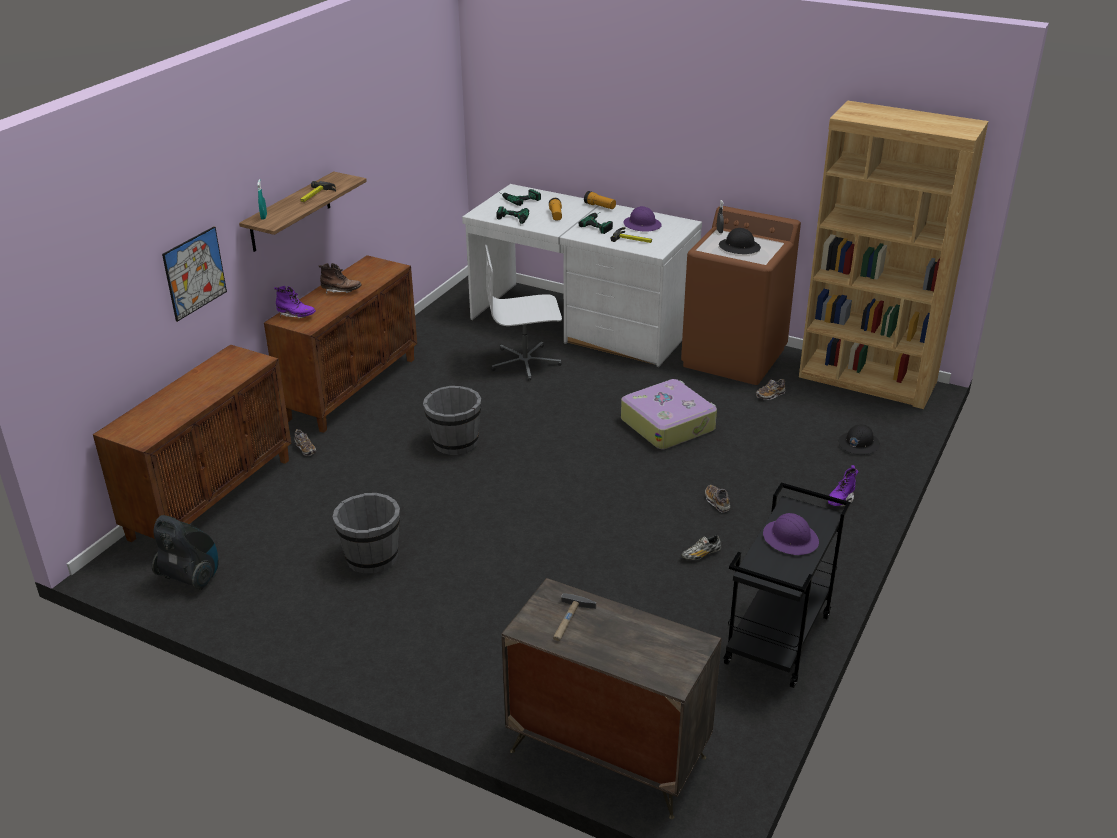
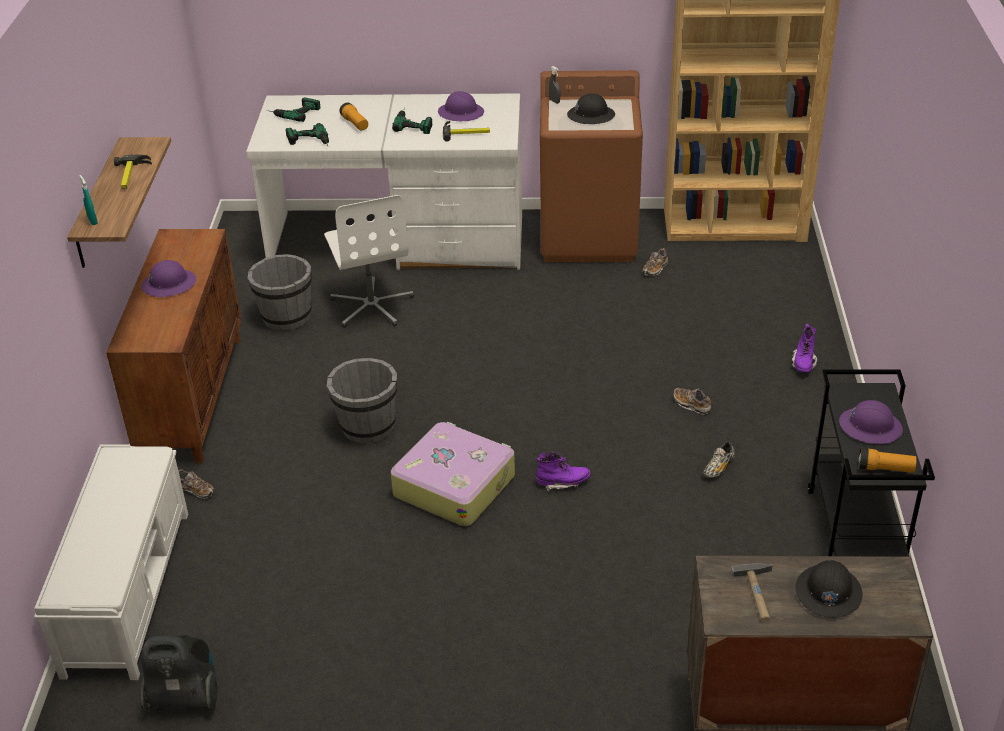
camera: 25 degrees left, 5 degrees up
brown cabinet [93,344,291,542] -> white bench [34,445,188,680]
picture [162,226,227,322] -> none
purple boot [274,286,316,319] -> purple boot moved to [536,452,590,492]
brown boot [319,263,362,293] -> purple hard hat [141,260,196,297]
grey bucket [332,493,400,574] -> grey bucket moved to [248,254,312,331]
white office chair [485,245,562,381] -> white office chair turned 75 degrees counterclockwise [324,195,414,328]
flashlight [584,191,616,209] -> flashlight moved to [858,448,917,473]
suitcase [621,379,717,449] -> suitcase moved to [391,422,515,526]
black hard hat [839,424,880,455] -> black hard hat moved to [795,560,863,618]

